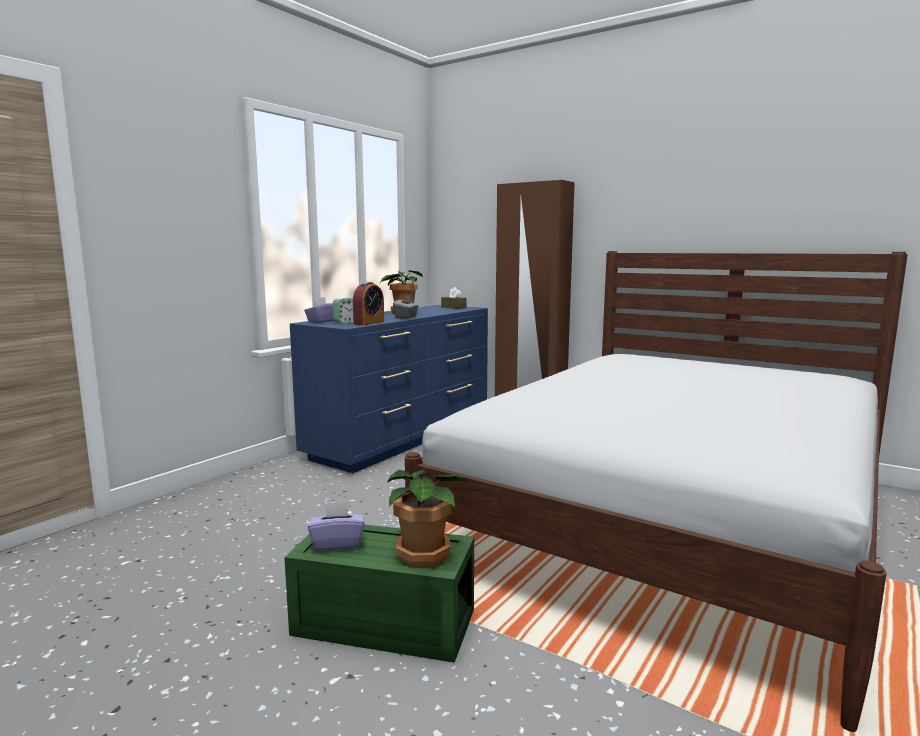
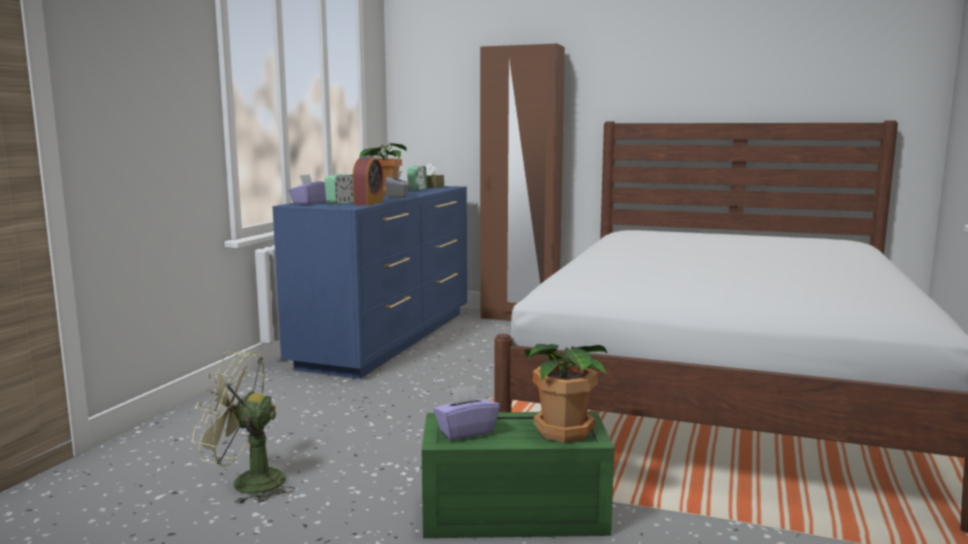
camera: 15 degrees left, 0 degrees up
none -> green fan [192,351,295,504]
none -> alarm clock [407,166,427,190]

